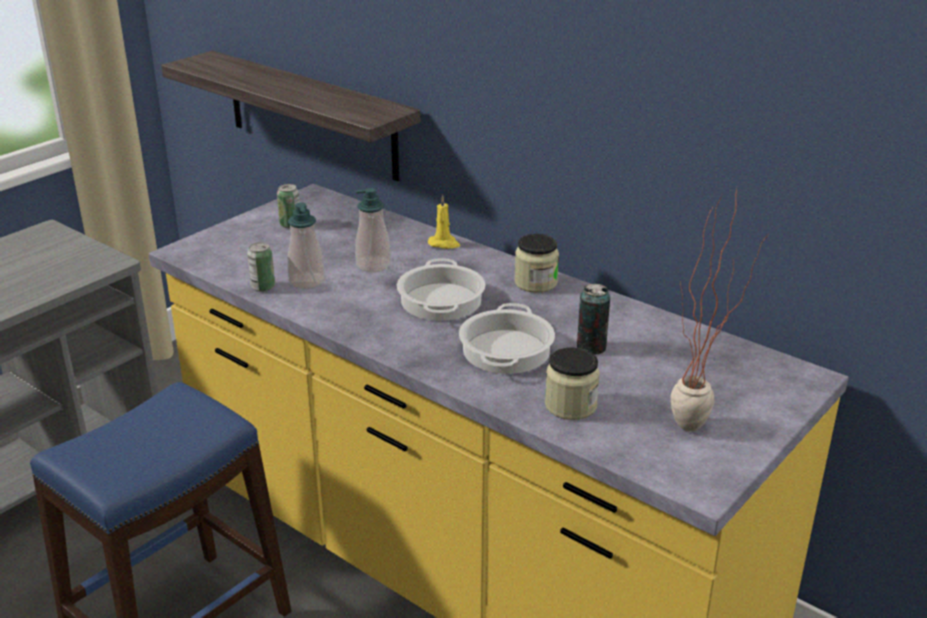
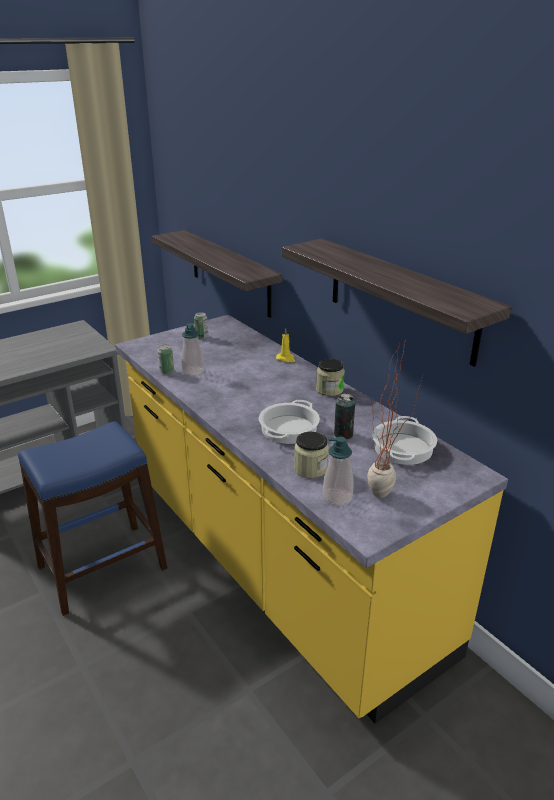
camera: 15 degrees right, 0 degrees up
soap dispenser [355,188,391,272] -> soap dispenser moved to [323,437,353,506]
cooking pot [397,258,486,321] -> cooking pot moved to [372,416,437,465]
none -> shelf [282,238,511,367]

